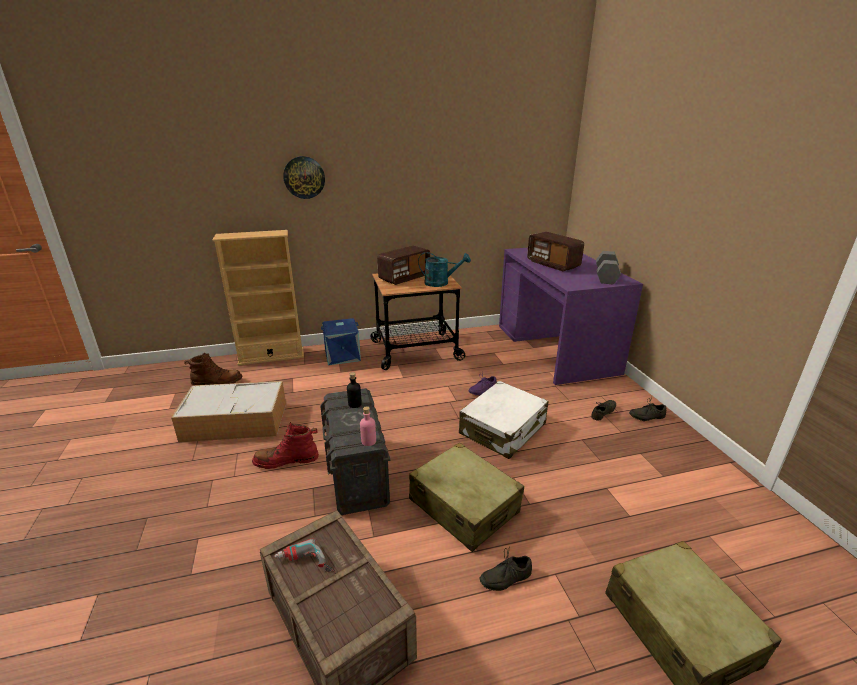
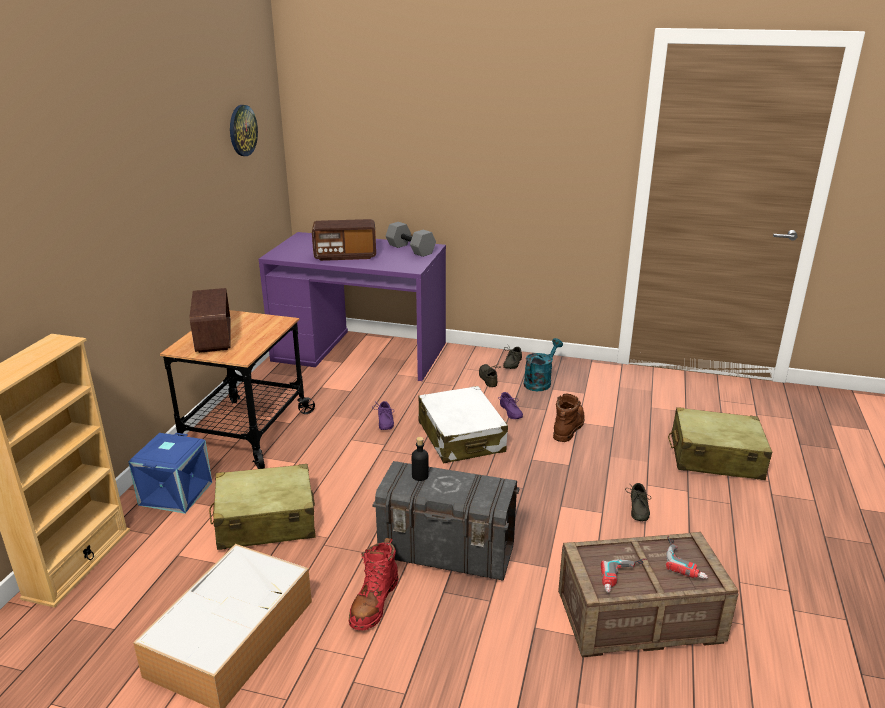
camera: 60 degrees left, 0 degrees up
brown boot [184,352,243,385] -> brown boot moved to [553,394,585,442]
wall clock [283,156,325,199] -> wall clock moved to [230,105,258,156]
pink bottle [360,406,376,446] -> none
beige suitcase [409,443,524,552] -> beige suitcase moved to [209,464,316,550]
turquoise watering can [418,252,471,287] -> turquoise watering can moved to [524,338,563,391]
none -> purple shoe [499,392,523,419]
none -> power drill [666,536,708,579]

